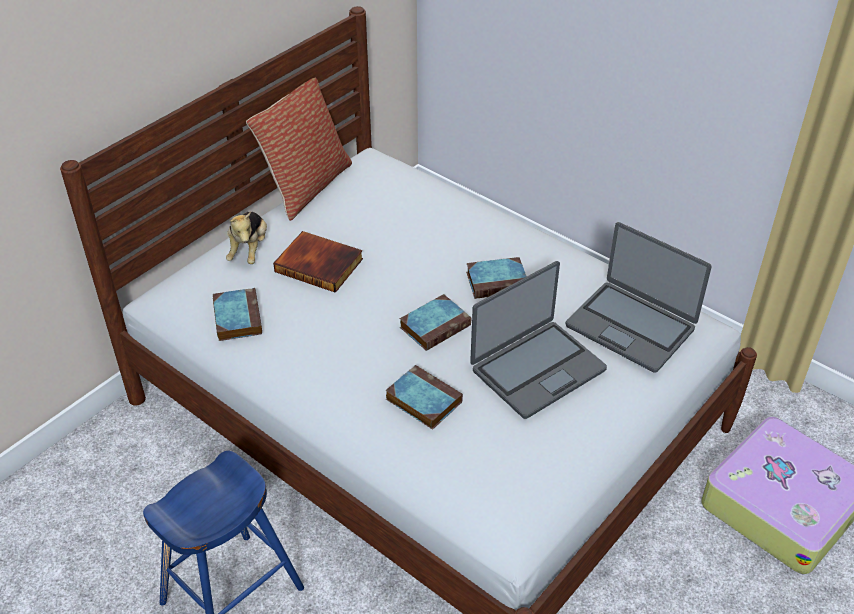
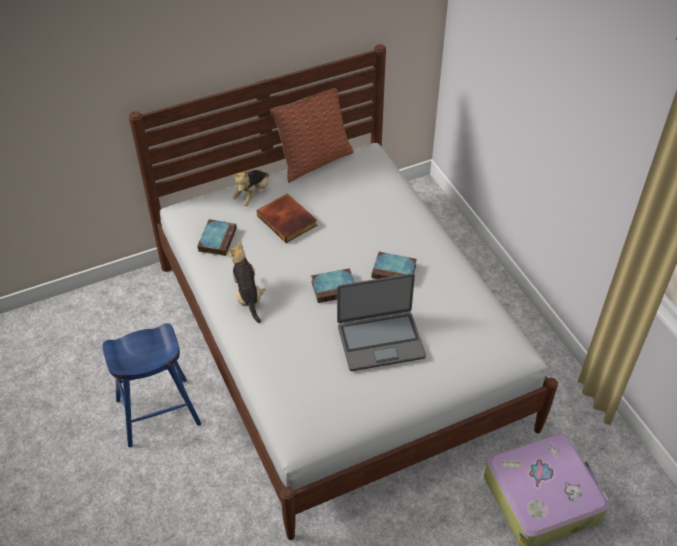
camera: 25 degrees right, 5 degrees up
book [385,365,463,430] -> none
laptop [566,222,712,373] -> none
none -> plush toy [229,242,266,323]

